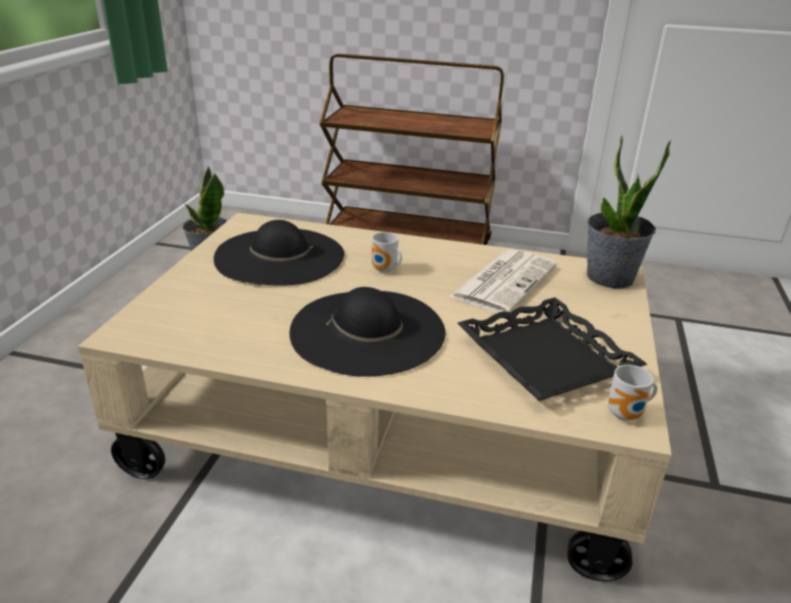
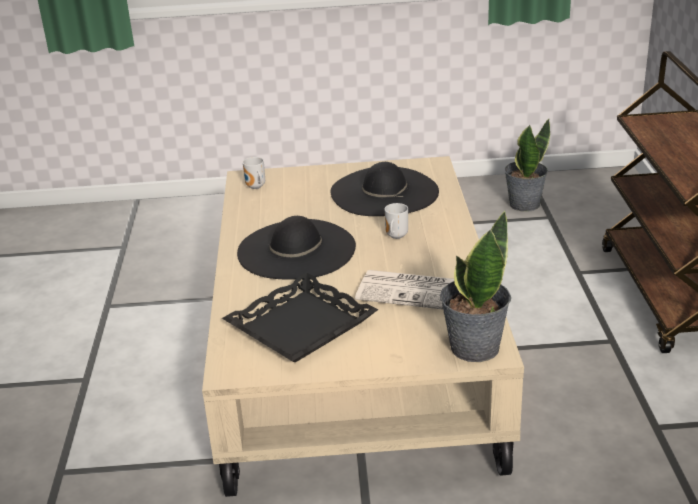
camera: 75 degrees right, 0 degrees up
mug [608,365,657,421] -> mug moved to [243,157,265,189]

